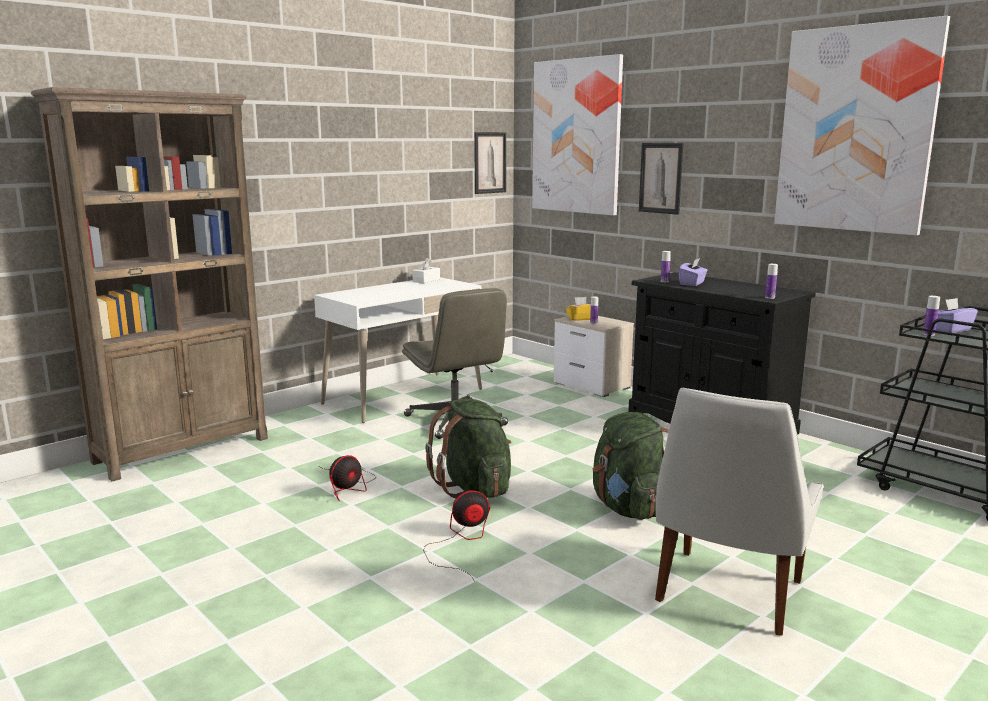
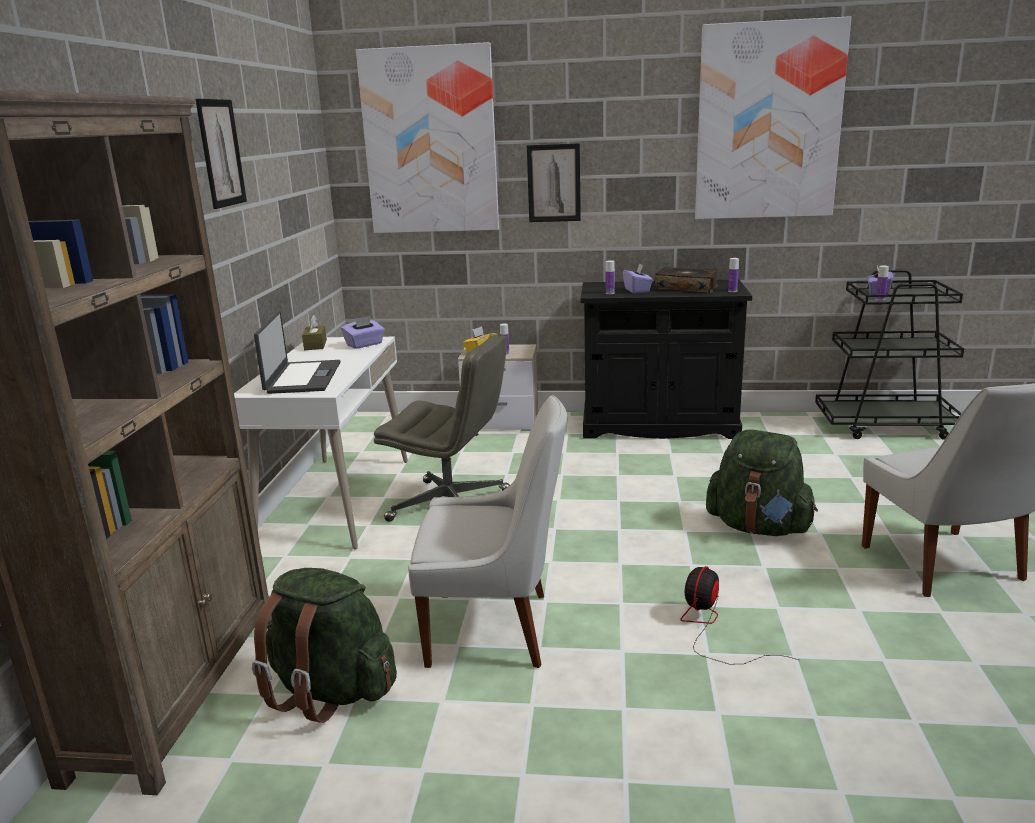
camera: 40 degrees left, 5 degrees up
fan [319,455,376,502] -> white chair [408,395,567,668]
white tissue box [412,258,440,283] -> brown tissue box [302,315,327,350]
green backpack [425,399,511,498] -> green backpack moved to [252,568,397,723]
picture [474,132,506,194] -> picture moved to [195,99,247,209]
none -> laptop [254,311,341,394]
none -> purple tissue box [341,316,385,349]
none -> book [654,267,718,293]

